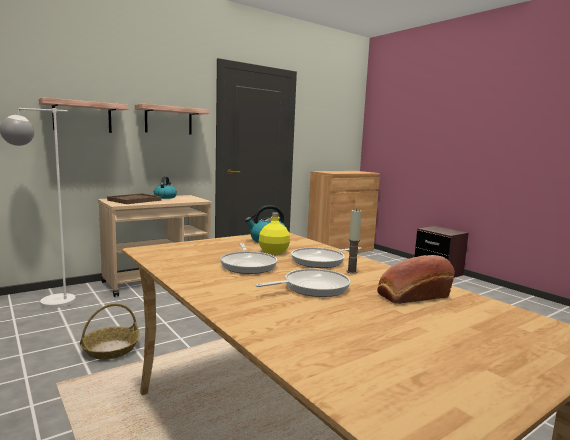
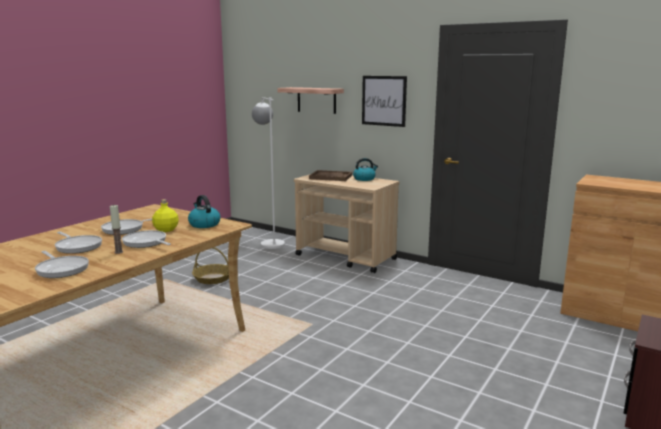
camera: 70 degrees right, 5 degrees up
shelf [135,104,210,135] -> picture [362,76,407,127]
bread [377,255,455,304] -> frying pan [35,251,89,278]

